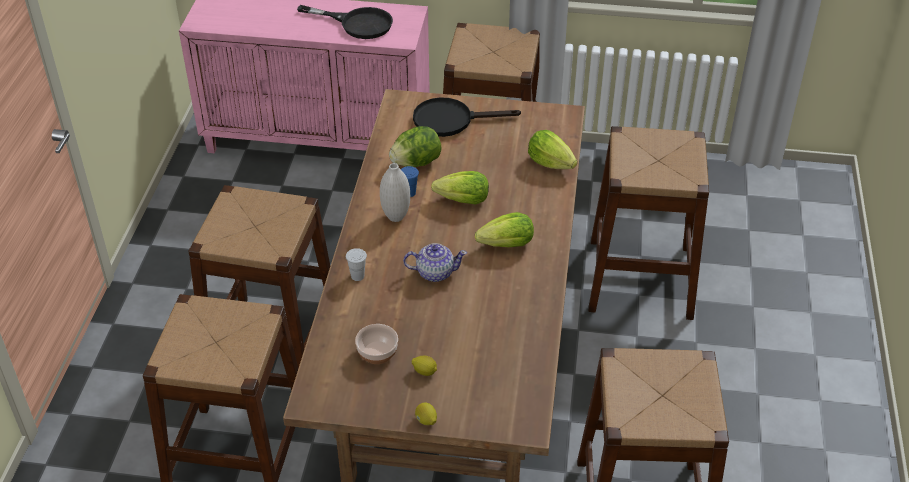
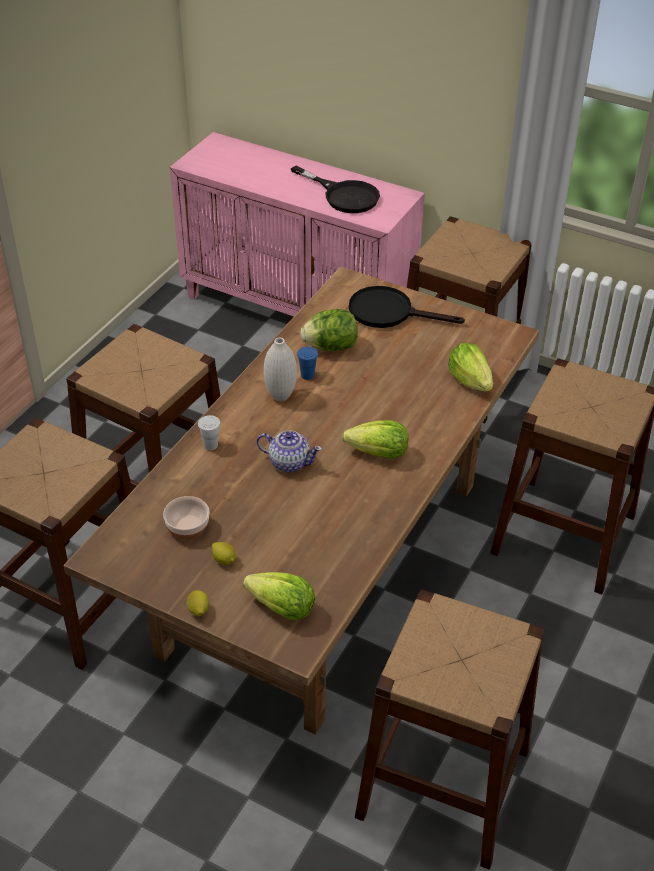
camera: 20 degrees right, 0 degrees up
lettuce [431,171,489,204] -> lettuce moved to [243,572,315,620]

